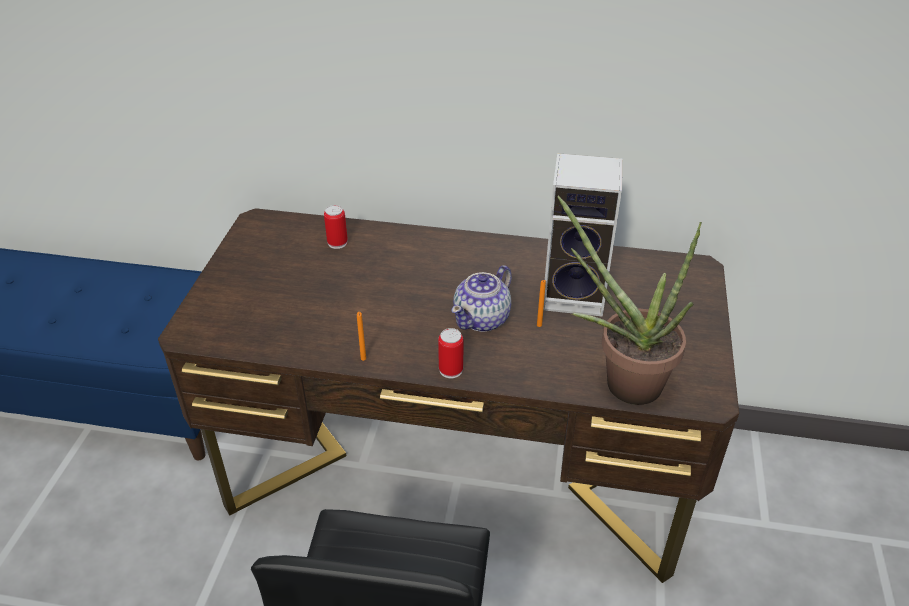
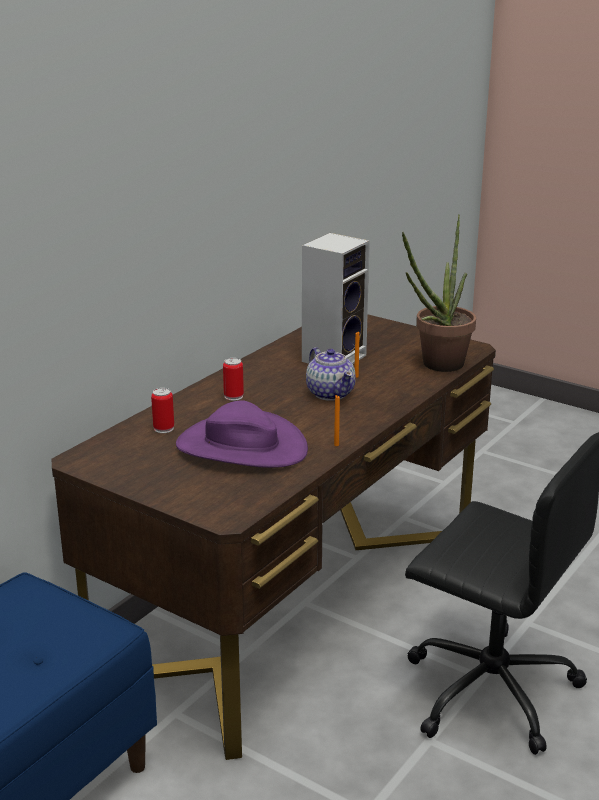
camera: 65 degrees left, 15 degrees down
can [438,328,464,379] -> can moved to [223,358,244,401]
none -> purple hat [176,400,308,468]

